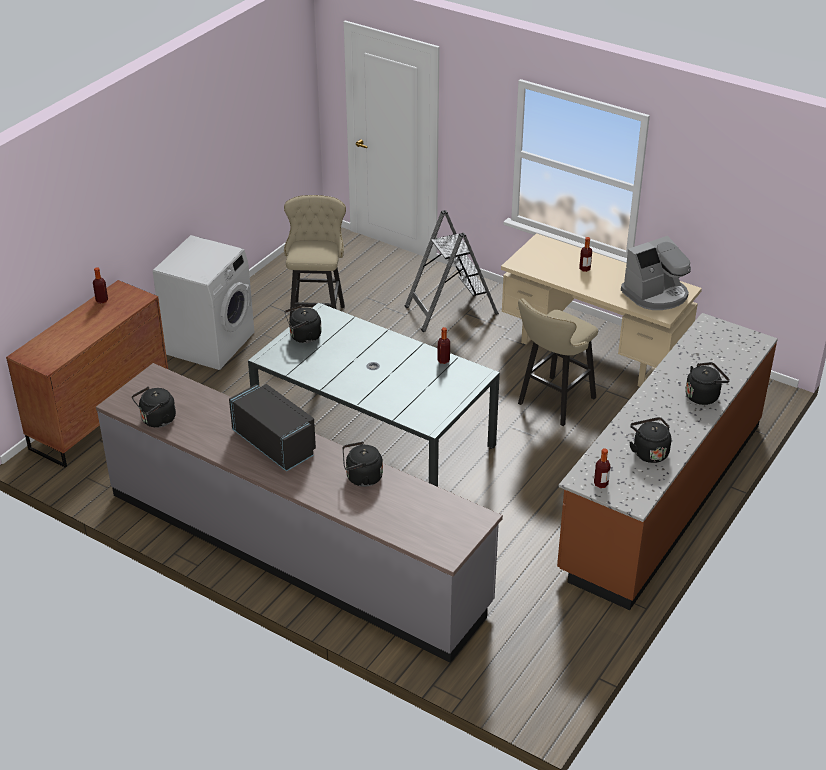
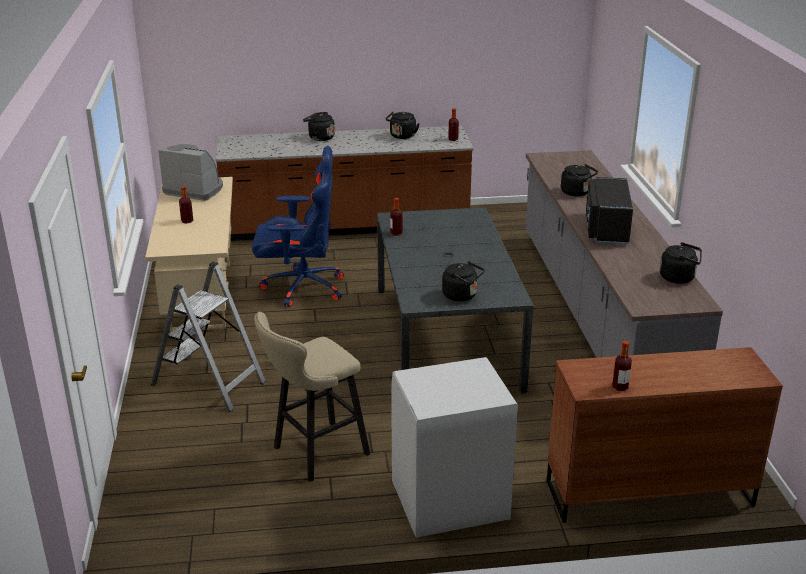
camera: 130 degrees left, 10 degrees down
beige stool [518,298,598,426] -> blue office chair [252,145,344,307]

